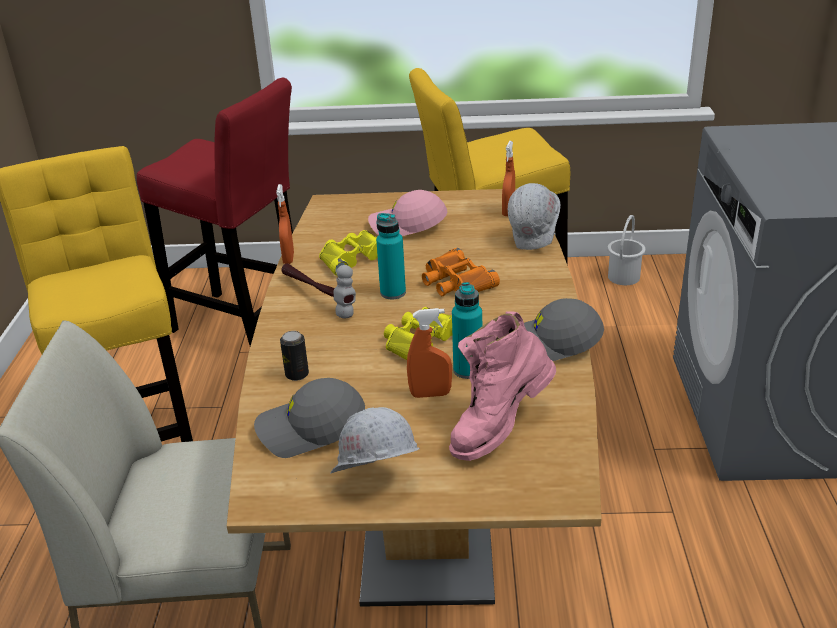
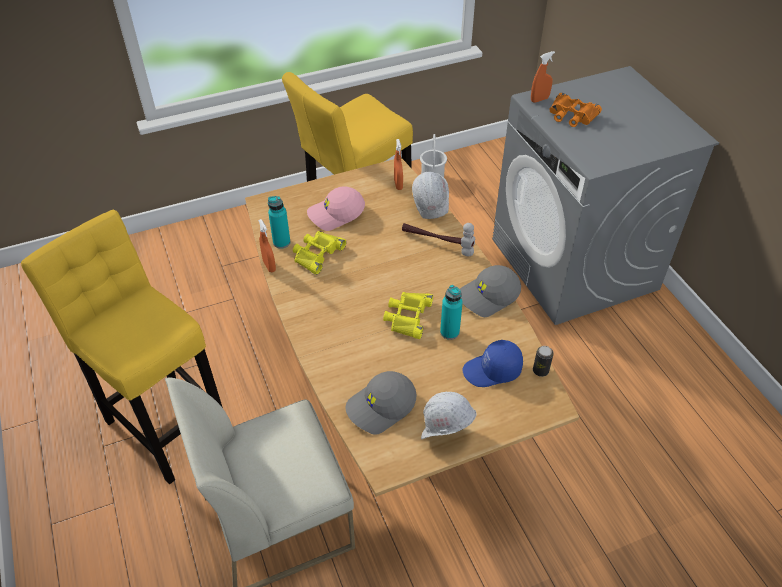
camera: 25 degrees left, 15 degrees up
red stool [137,77,293,346] -> none
can [280,331,309,381] -> can moved to [533,346,554,377]
hammer [281,263,356,318] -> hammer moved to [402,223,475,256]
turquoise bottle [376,213,406,299] -> turquoise bottle moved to [268,196,290,249]
orange spray bottle [407,308,452,398] -> orange spray bottle moved to [531,51,555,103]
orange binoculars [422,248,500,296] -> orange binoculars moved to [549,93,602,127]
pink boot [449,312,556,461] -> blue cap [463,340,523,387]

